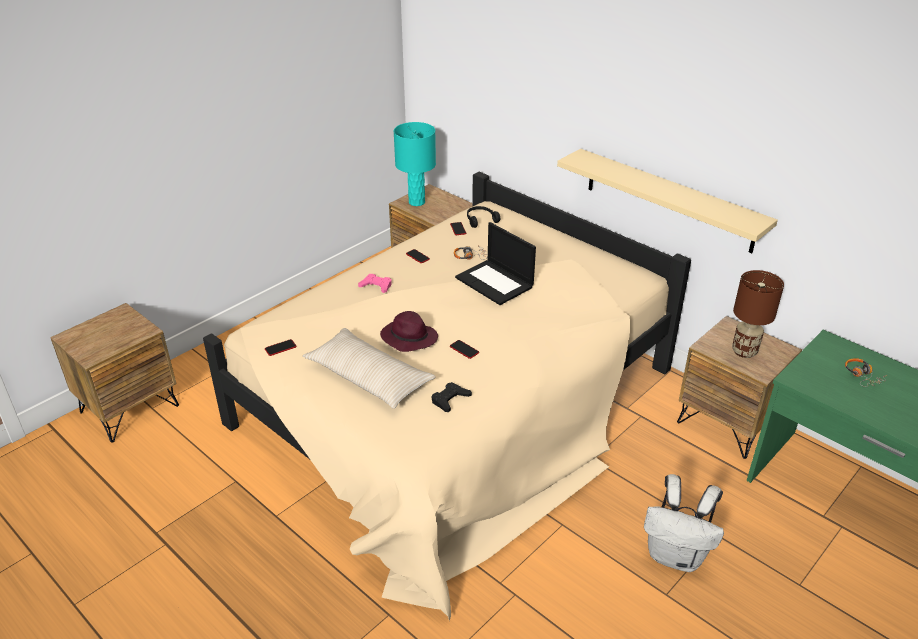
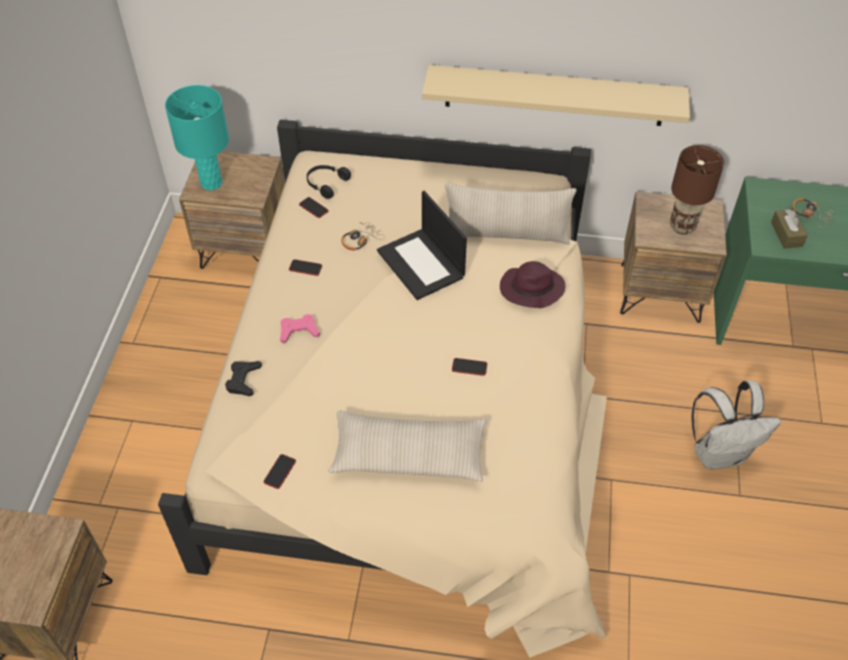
camera: 35 degrees left, 15 degrees up
purple hat [380,311,438,352] -> purple hat moved to [500,261,565,308]
black game controller [431,382,472,412] -> black game controller moved to [225,361,262,396]
laptop [455,222,536,305] -> laptop turned 45 degrees clockwise [377,191,467,300]
none -> beige pillow [445,182,577,245]
none -> brown tissue box [771,209,808,249]

